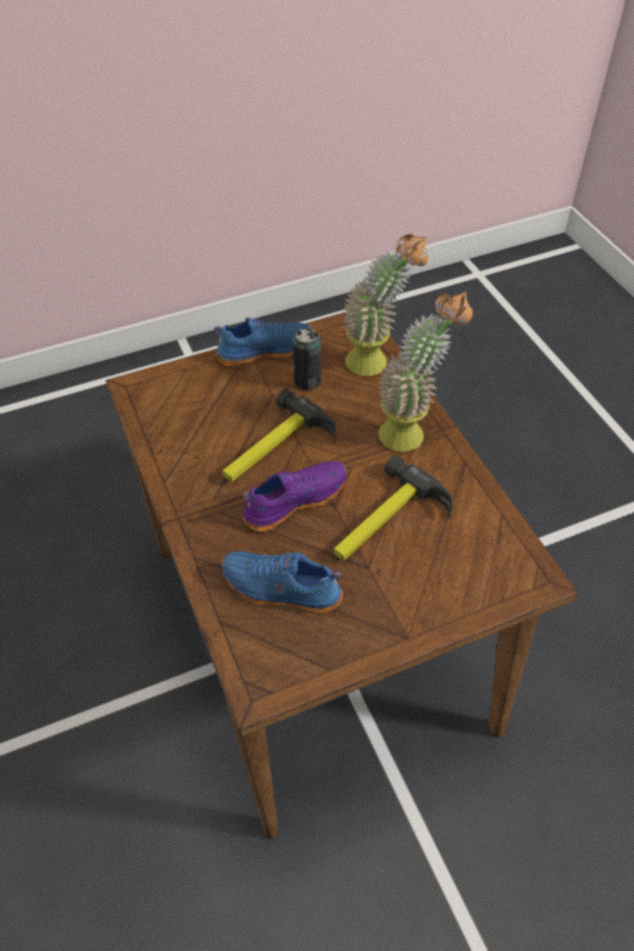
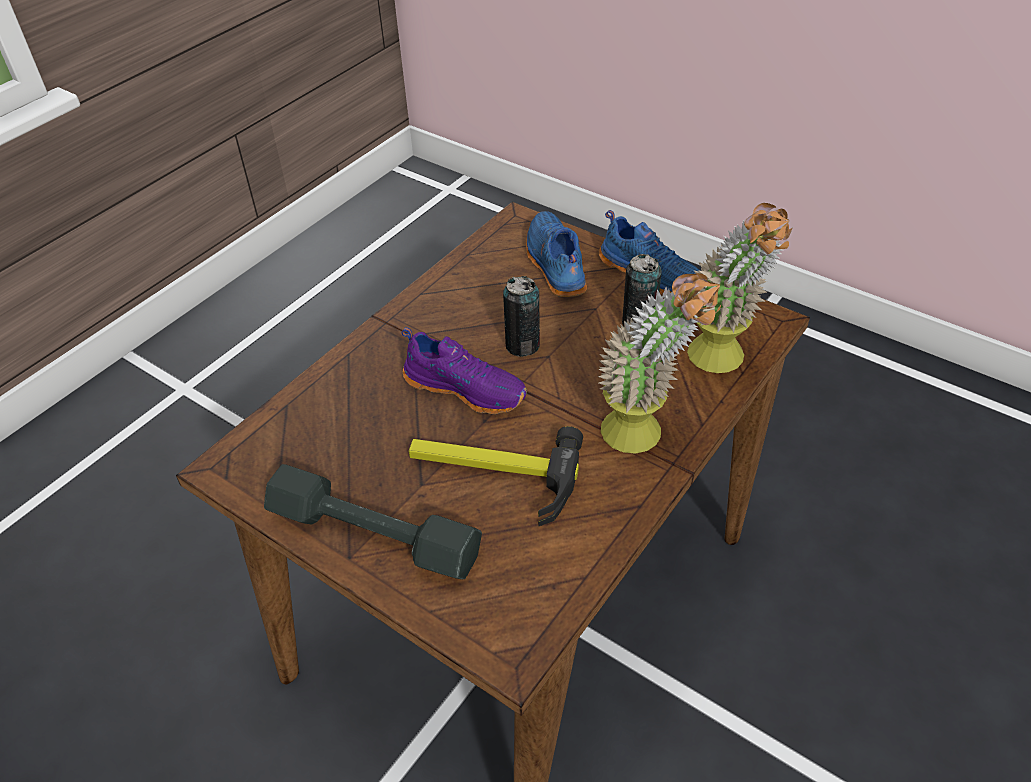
camera: 60 degrees right, 5 degrees down
hammer [222,389,336,482] -> can [503,276,540,357]
blue shoe [222,551,343,613] -> blue shoe moved to [526,211,587,297]
none -> grey dumbbell [264,464,482,579]

